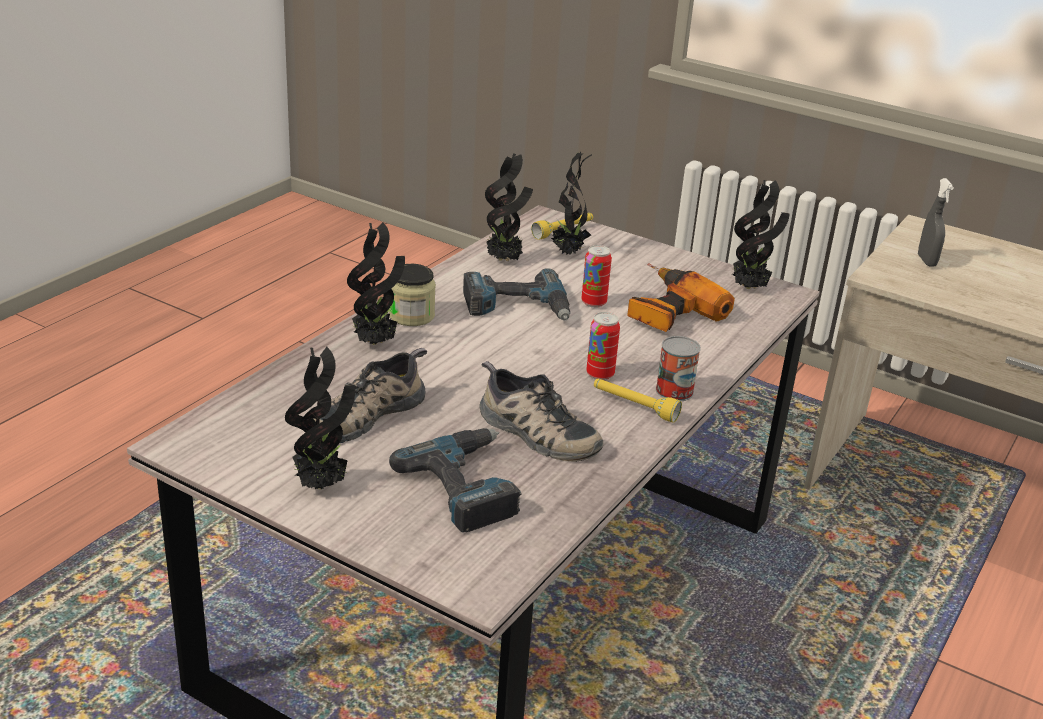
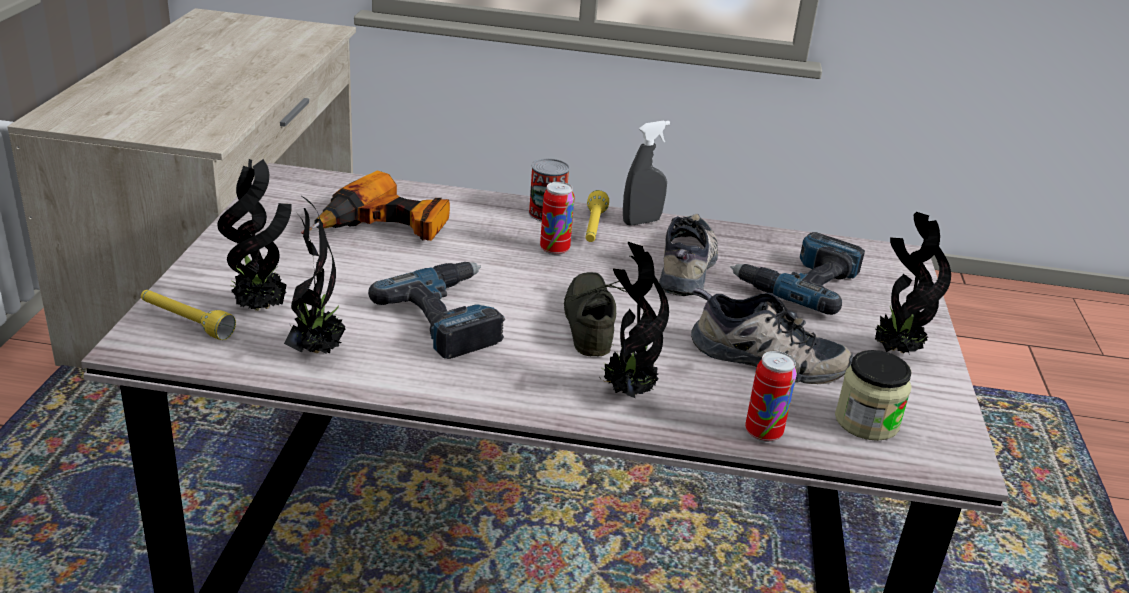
camera: 115 degrees left, 0 degrees up
jar [389,264,436,326] -> jar moved to [835,350,912,441]
can [581,245,612,308] -> can moved to [745,351,797,442]
potted plant [732,180,790,289] -> none
grey spray bottle [918,178,954,267] -> grey spray bottle moved to [623,120,670,225]
none -> grey shoe [564,272,627,356]

